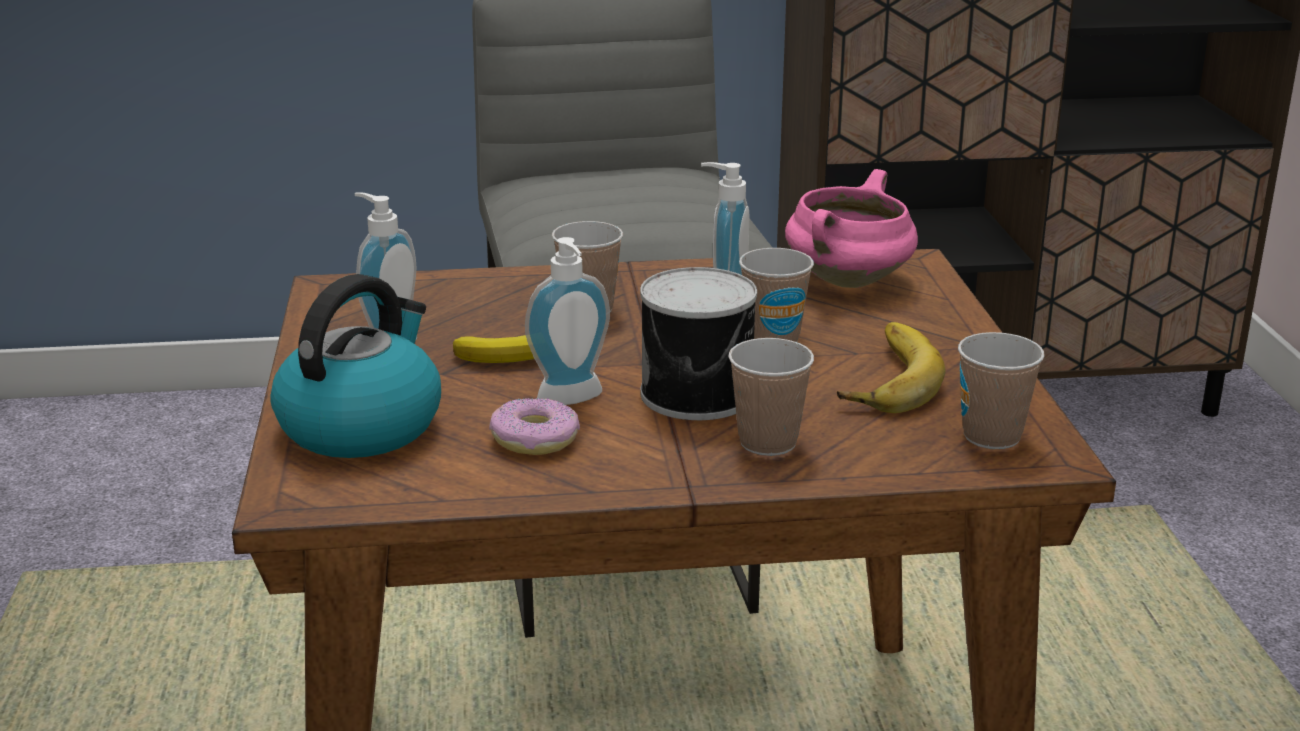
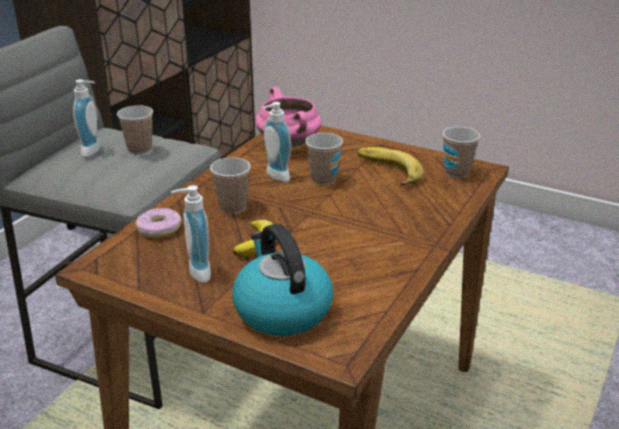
camera: 55 degrees left, 5 degrees up
donut [489,398,580,455] -> donut moved to [136,208,182,238]
soap dispenser [525,237,610,405] -> soap dispenser moved to [73,79,100,157]
can [640,267,757,420] -> none
cup [729,338,814,456] -> cup moved to [117,105,153,154]

